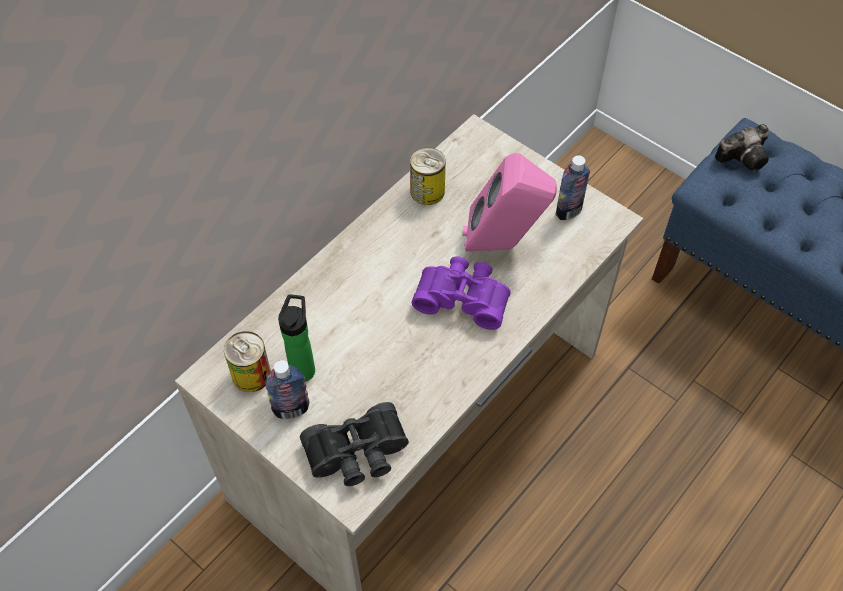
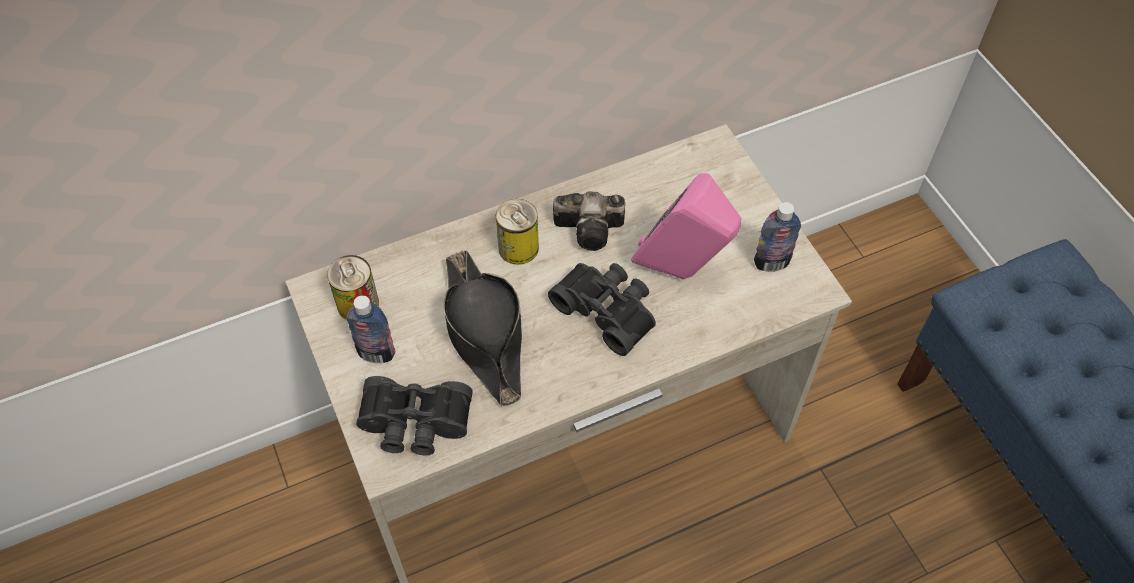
camera: 25 degrees right, 0 degrees up
bottle [278,294,315,382] -> none
can [410,148,446,205] -> can moved to [496,199,539,265]
purple binoculars [412,256,511,330] -> black binoculars [548,263,656,356]
camera [715,124,769,171] -> camera moved to [553,191,625,251]
none -> black hat [444,250,522,406]

